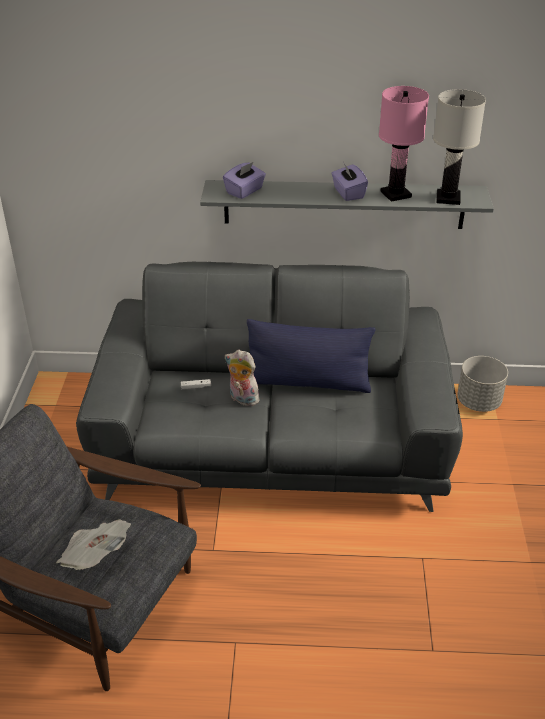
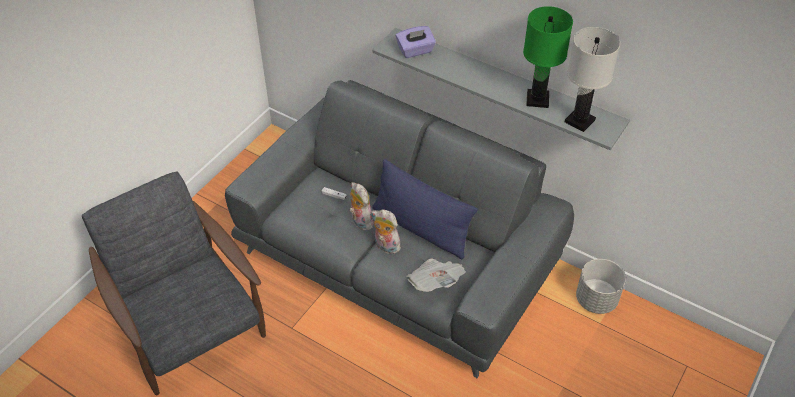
camera: 30 degrees right, 10 degrees up
newspaper [56,519,131,570] -> newspaper moved to [406,258,466,292]
purple tissue box [331,163,368,201] -> none
pink table lamp [379,86,429,202] -> green table lamp [523,6,573,108]
none -> plush toy [371,209,403,254]

